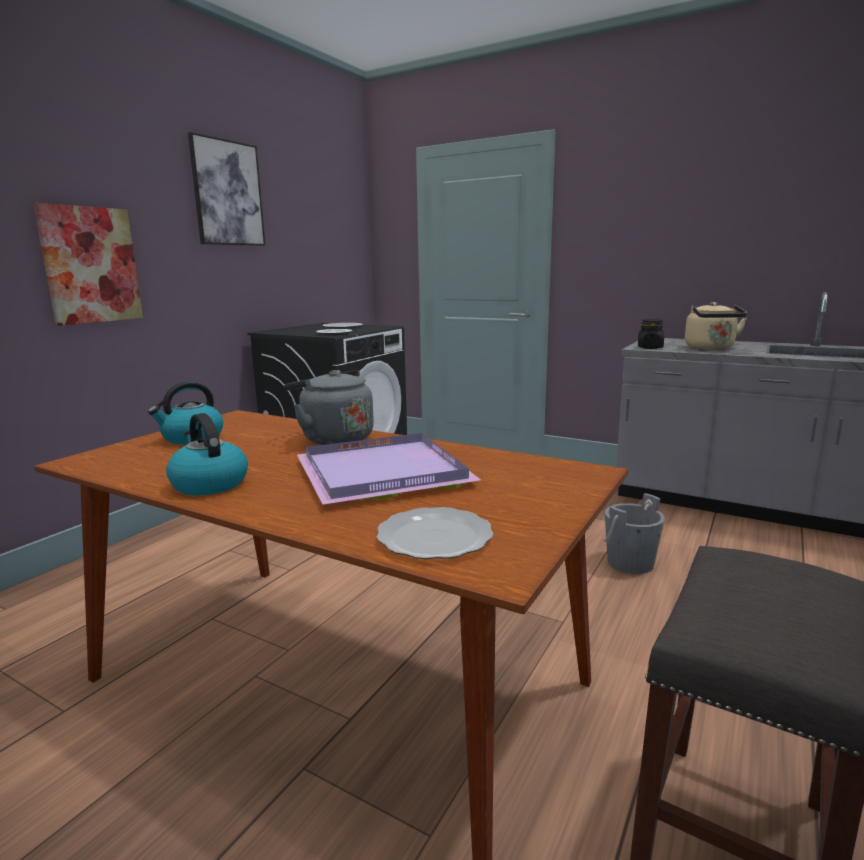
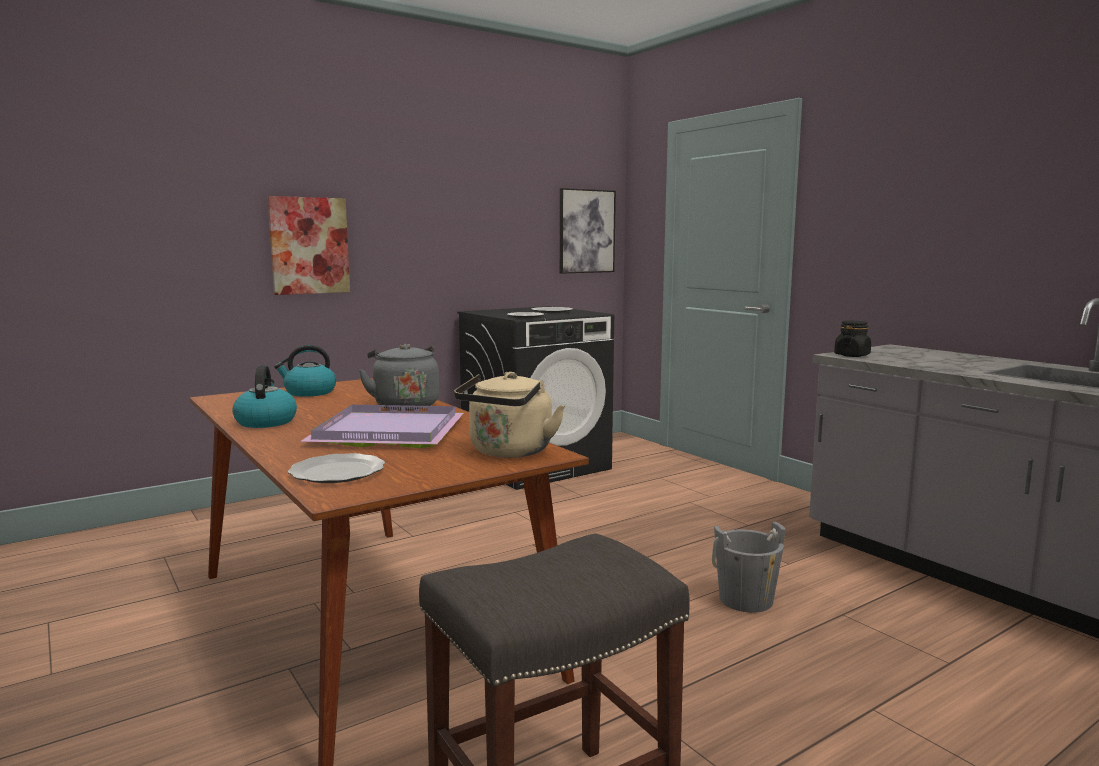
camera: 25 degrees right, 5 degrees down
picture [188,132,265,246] -> picture moved to [560,188,616,274]
beige kettle [685,302,747,350] -> beige kettle moved to [454,372,565,458]

